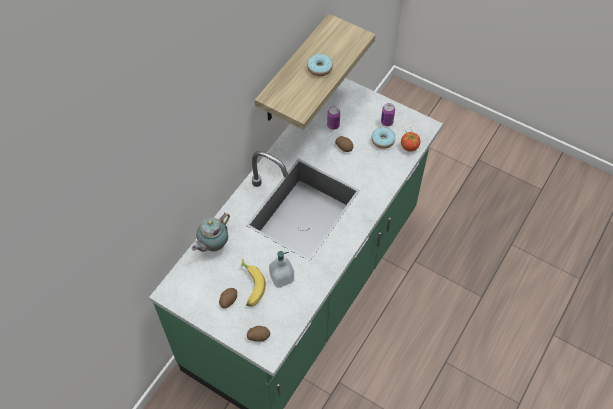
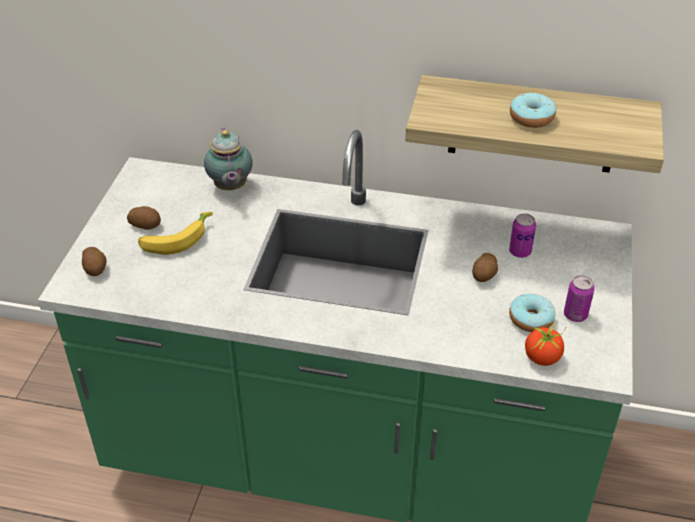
camera: 70 degrees right, 15 degrees down
teapot [192,213,230,252] -> teapot turned 120 degrees counterclockwise [204,128,253,190]
soap dispenser [269,251,294,288] -> none

